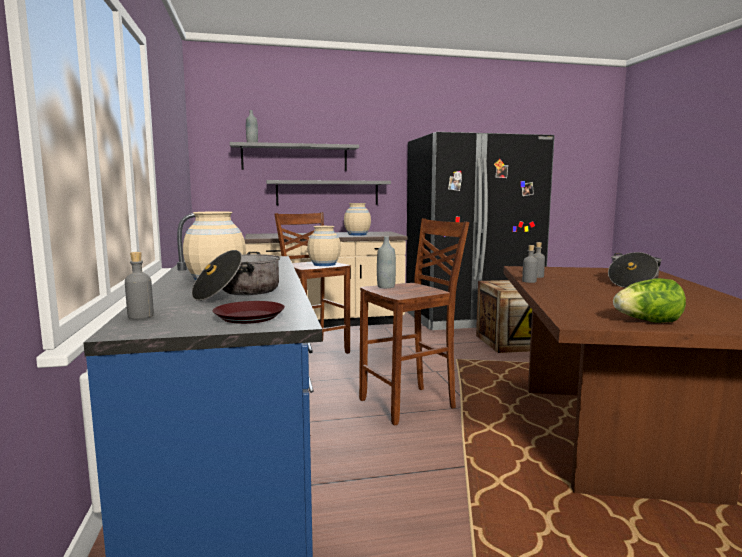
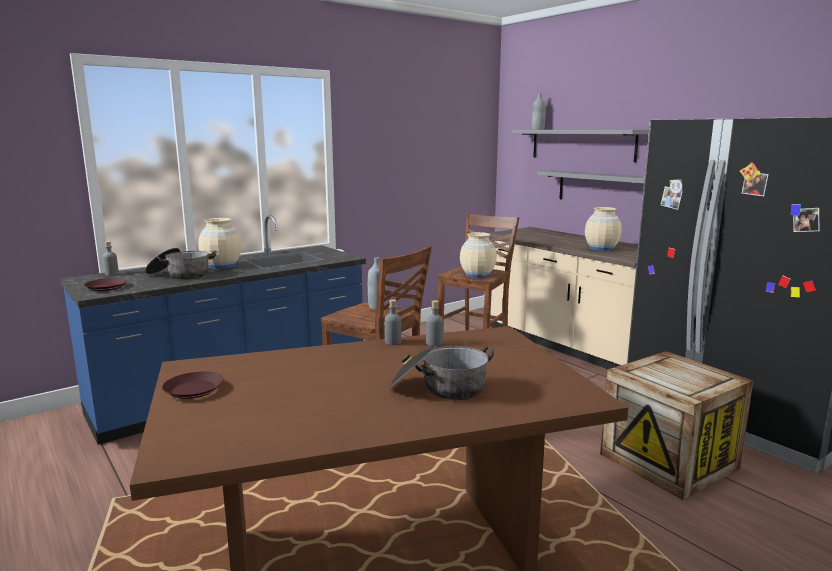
camera: 65 degrees right, 5 degrees up
lettuce [613,278,686,323] -> brown plate [162,372,223,399]

